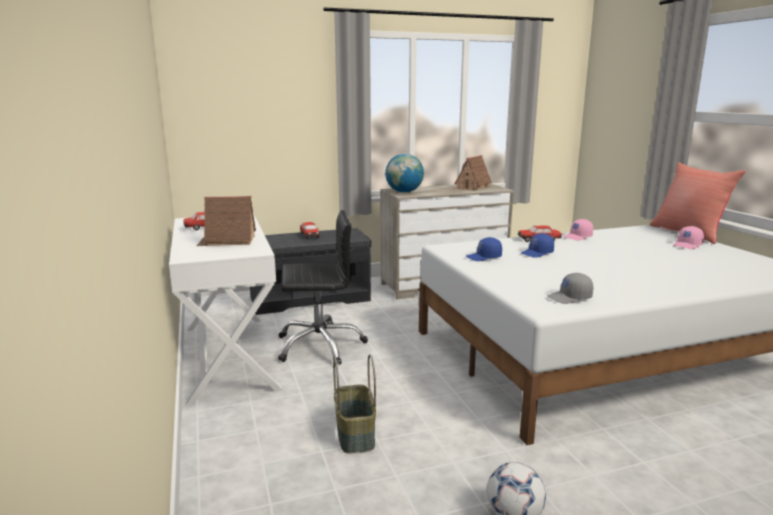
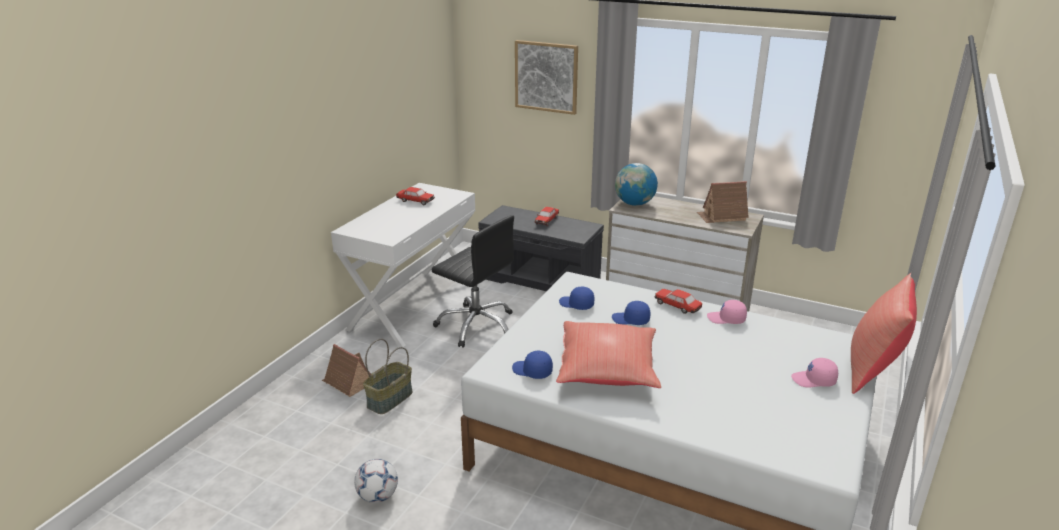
camera: 45 degrees right, 10 degrees up
toy house [197,196,256,246] -> toy house moved to [322,344,371,397]
grey cap [548,273,593,304] -> blue cap [512,351,553,379]
none -> picture [515,40,578,115]
none -> red pillow [556,321,661,388]

